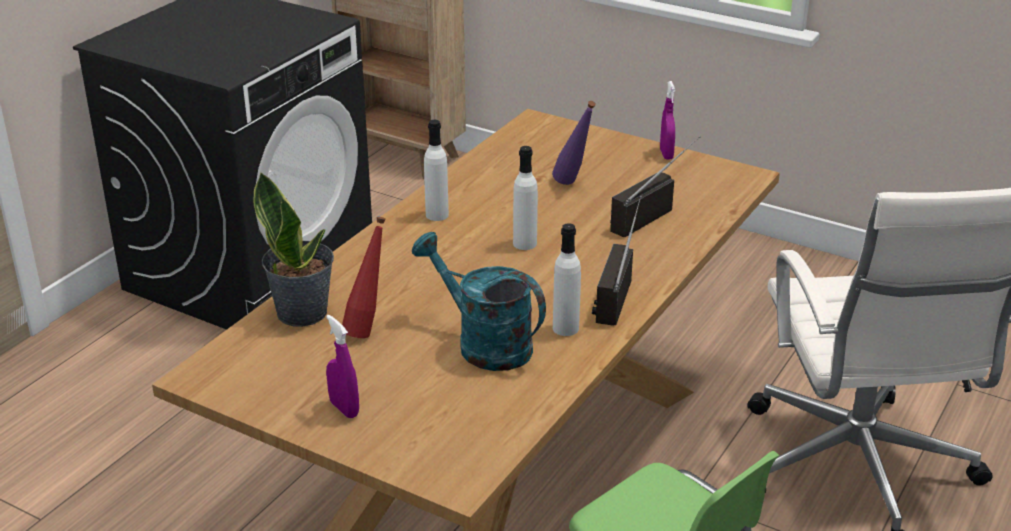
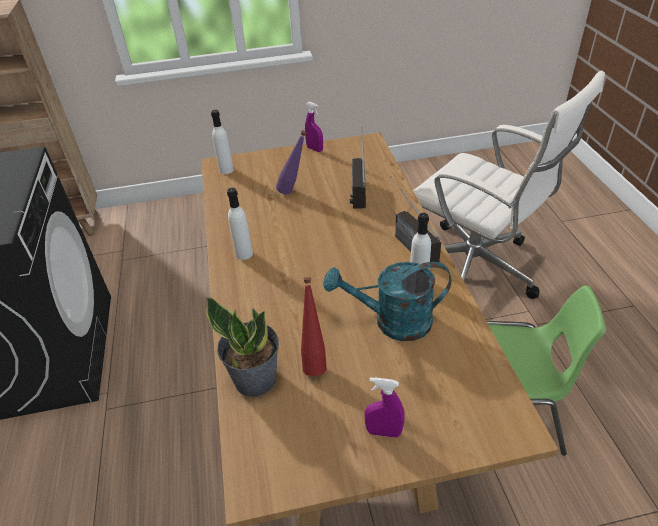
camera: 40 degrees left, 10 degrees up
white bottle [513,146,538,250] -> white bottle moved to [211,110,234,174]

